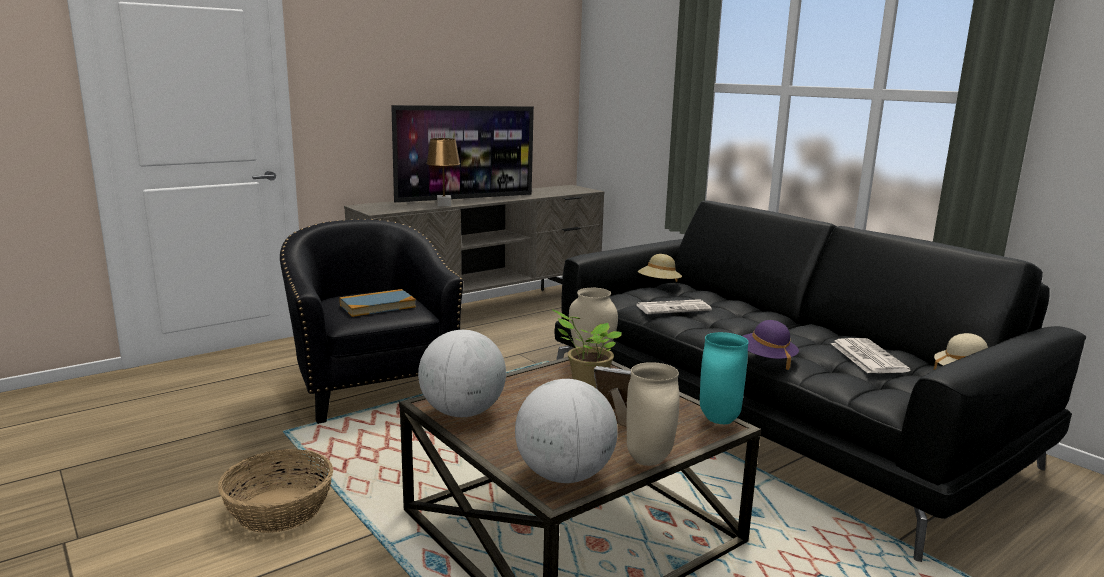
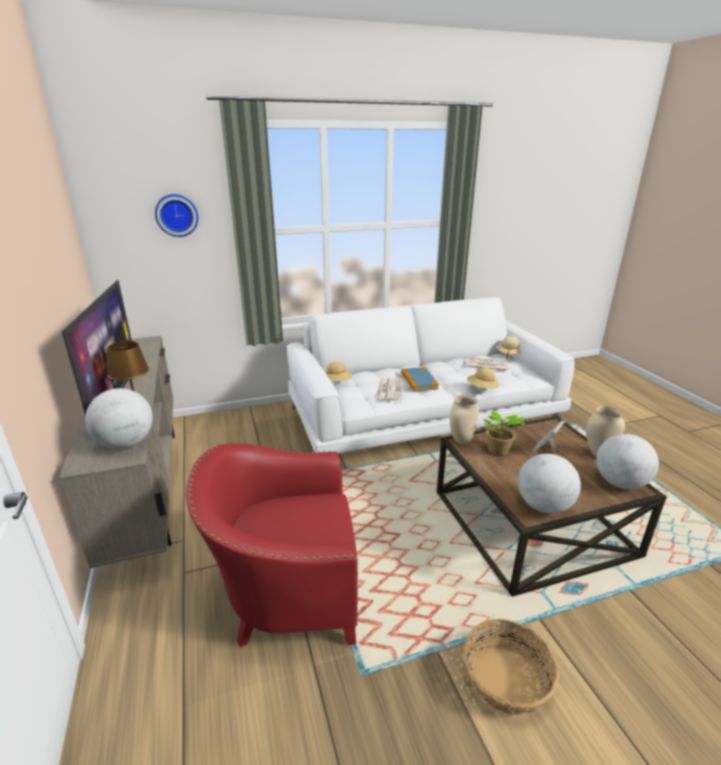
camera: 70 degrees left, 10 degrees up
black armchair [280,219,463,424] -> red armchair [186,443,358,647]
book [339,289,416,317] -> book moved to [401,367,439,392]
black sofa [554,200,1086,562] -> white sofa [287,297,575,453]
turquoise vase [700,332,749,424] -> none
purple hat [743,320,799,370] -> beige hat [467,367,500,389]
none -> globe [85,388,153,449]
none -> wall clock [155,194,198,237]

